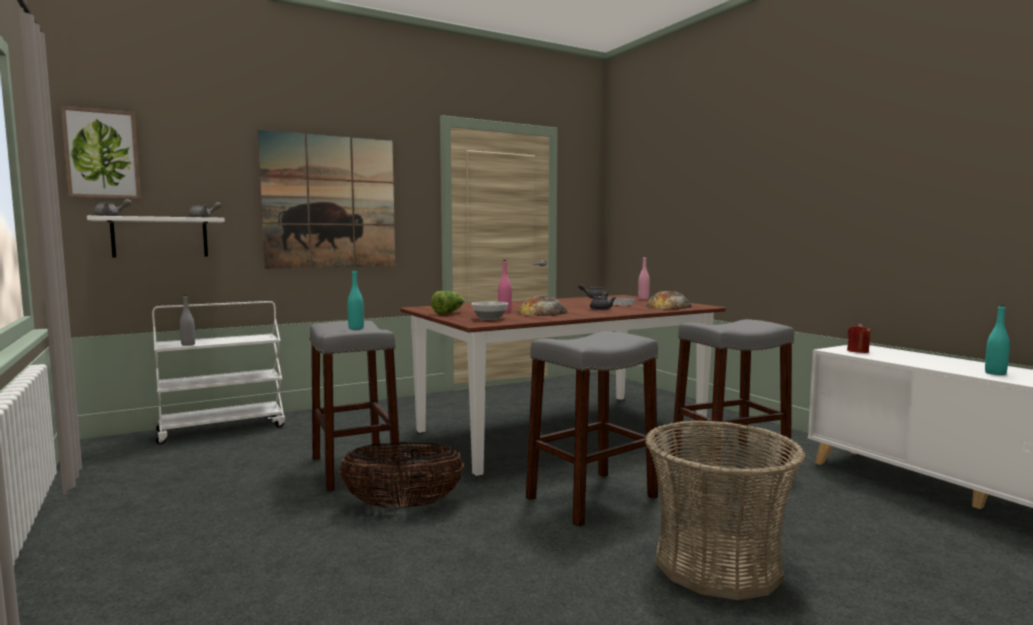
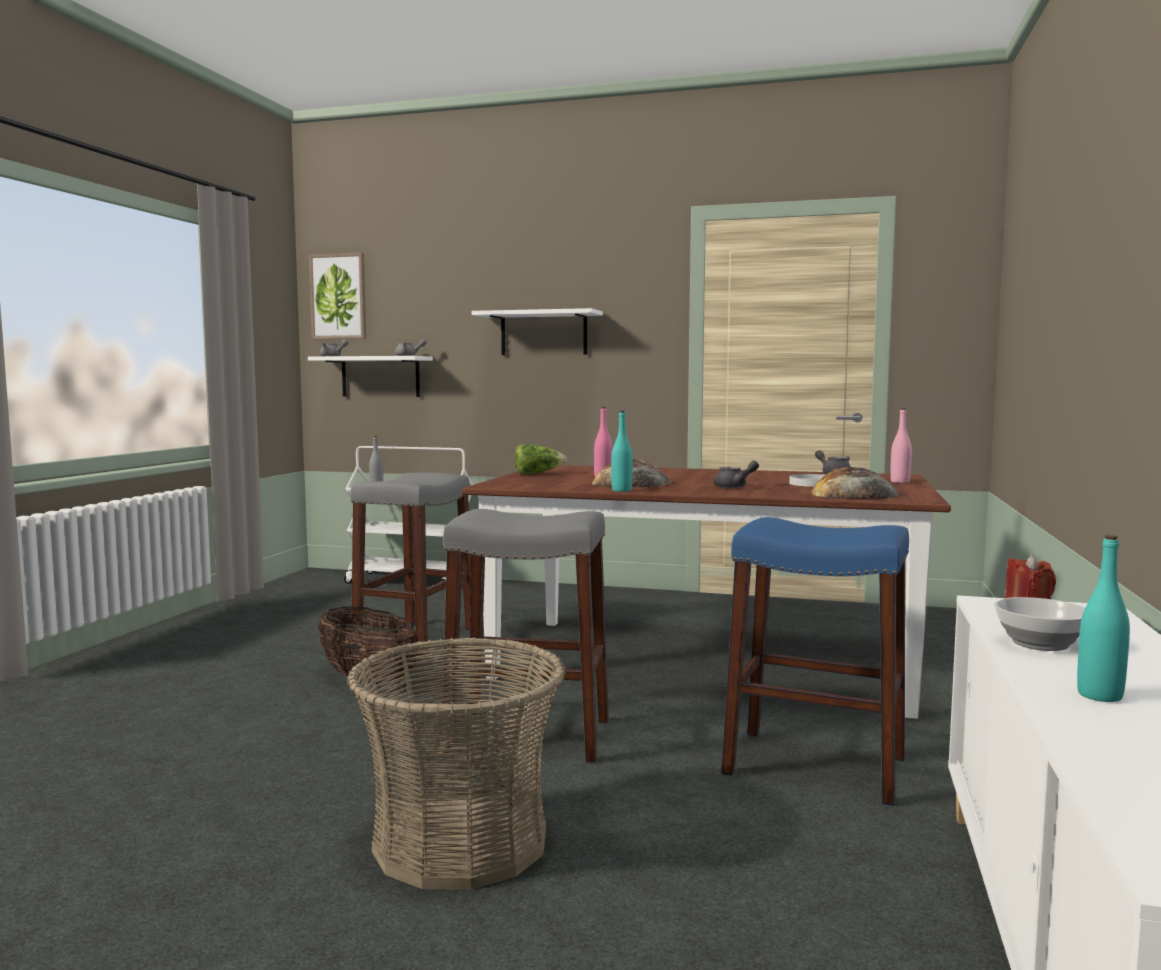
camera: 45 degrees right, 0 degrees up
picture [258,130,395,269] -> white shelf [472,308,603,355]
turquoise bottle [347,270,364,330] -> turquoise bottle moved to [611,411,632,492]
bowl [471,302,508,320] -> bowl moved to [994,597,1085,651]
grey stool [671,319,794,477] -> blue stool [721,517,909,806]

